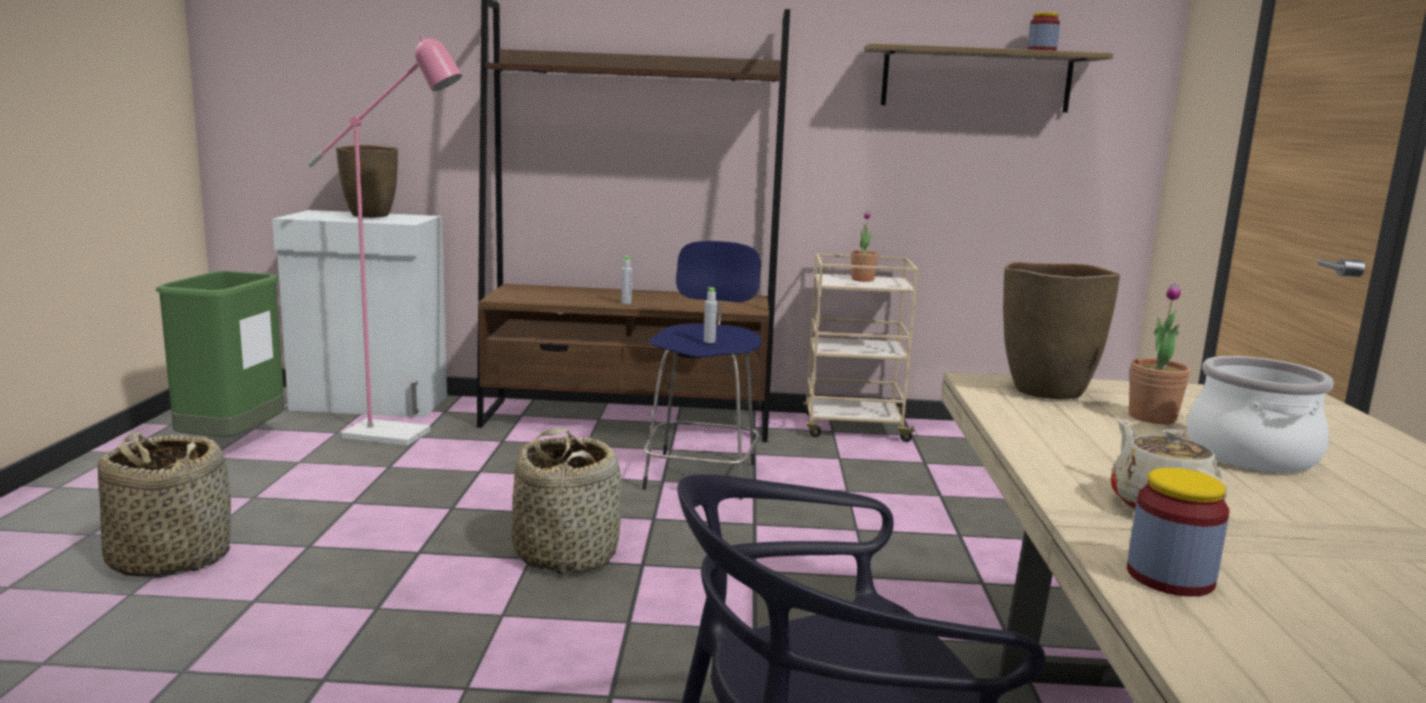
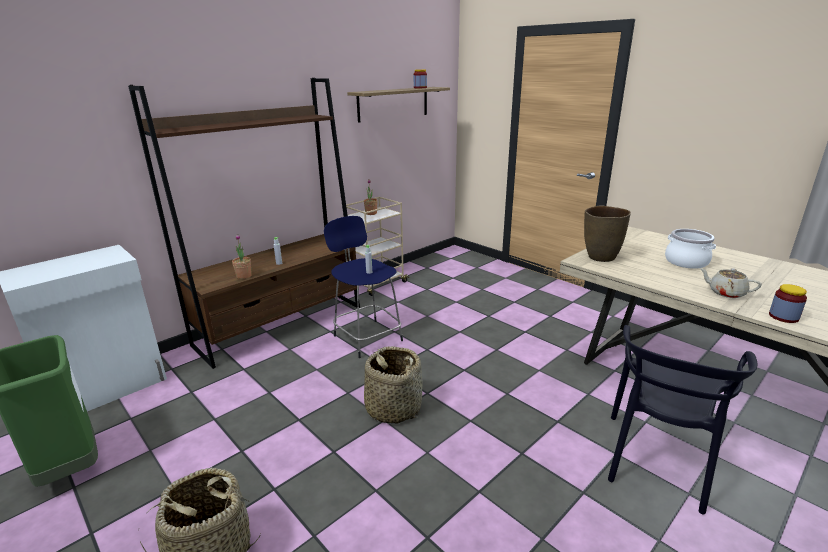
camera: 45 degrees left, 10 degrees up
pink floor lamp [307,35,462,446] -> none
brown vase [336,145,398,218] -> none
potted plant [1129,283,1190,424] -> potted plant moved to [232,234,252,279]

